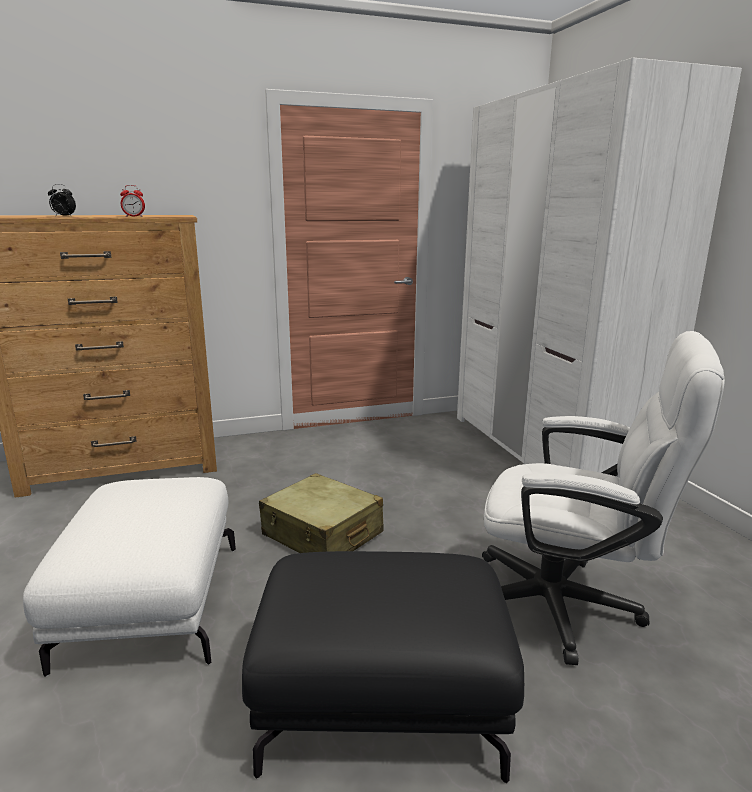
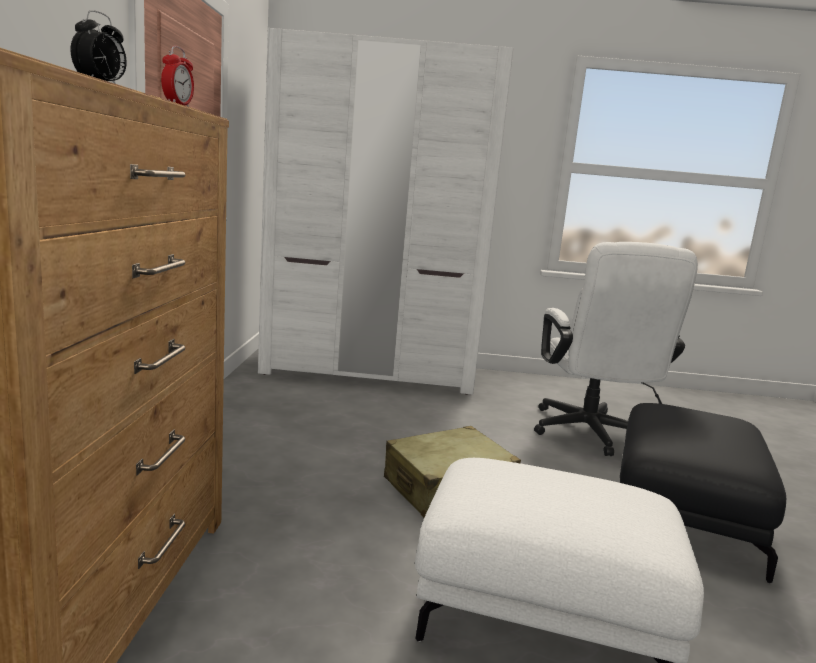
camera: 70 degrees left, 5 degrees down
white office chair [482,331,725,665] -> white office chair turned 135 degrees clockwise [534,242,698,456]

